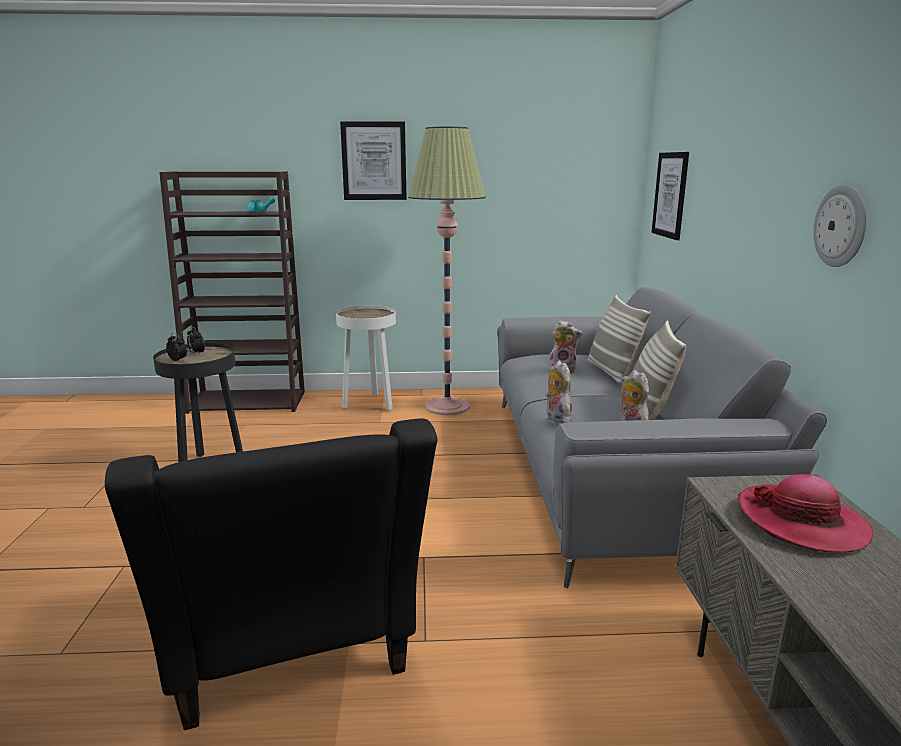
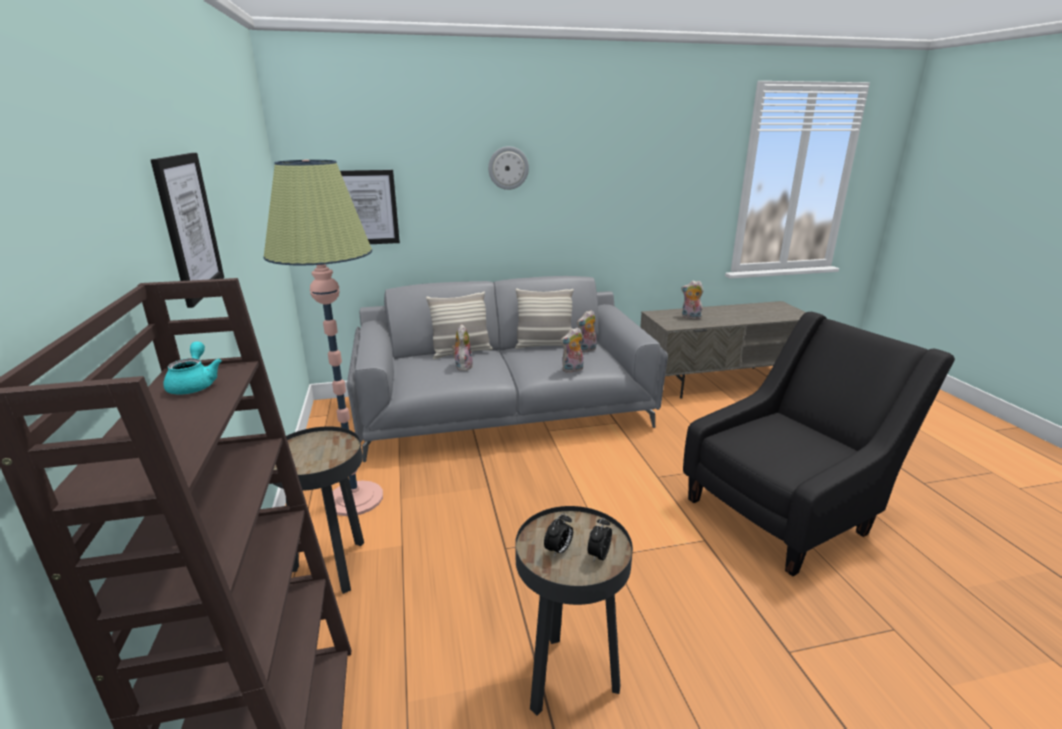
camera: 100 degrees left, 5 degrees up
white side table [336,305,396,411] -> black side table [273,426,364,594]
hat [738,474,873,552] -> plush toy [681,280,704,319]
wall clock [813,185,867,267] -> wall clock moved to [488,146,529,190]

